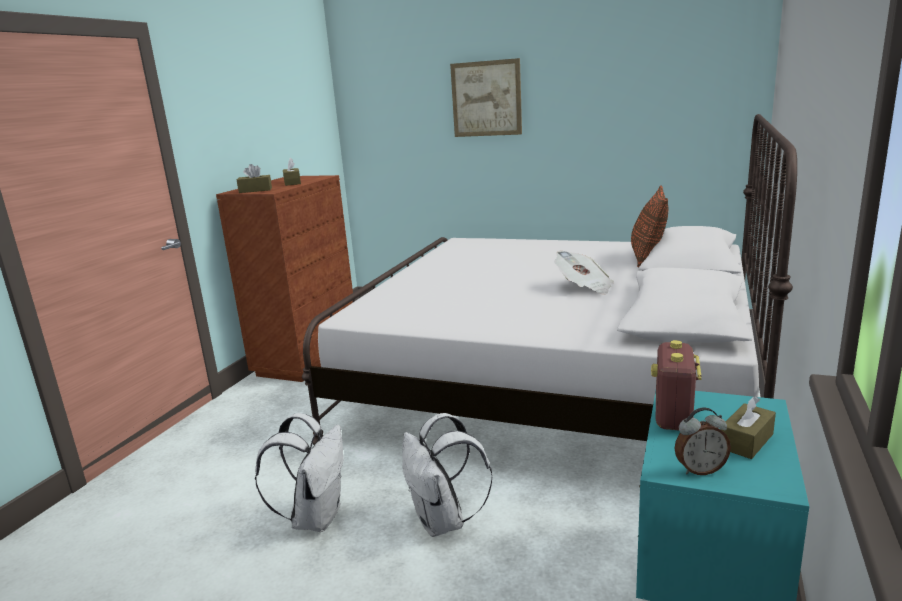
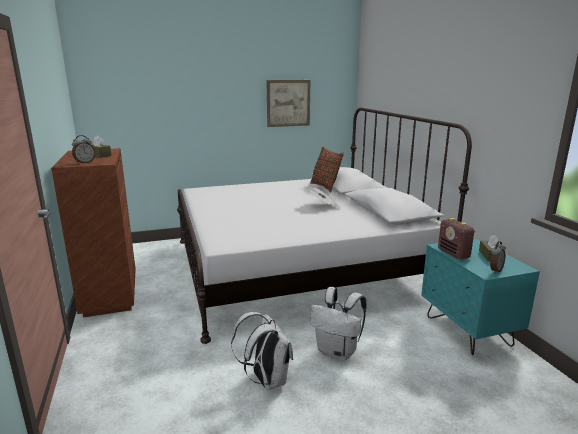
camera: 40 degrees left, 0 degrees up
brown tissue box [237,164,272,193] -> alarm clock [72,135,95,164]
picture [450,58,522,137] -> picture moved to [267,80,310,127]

